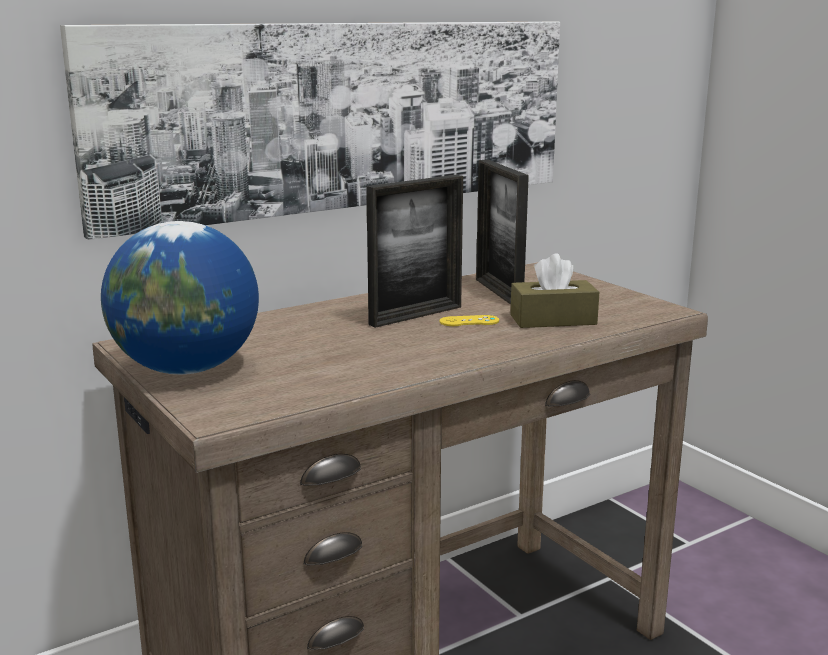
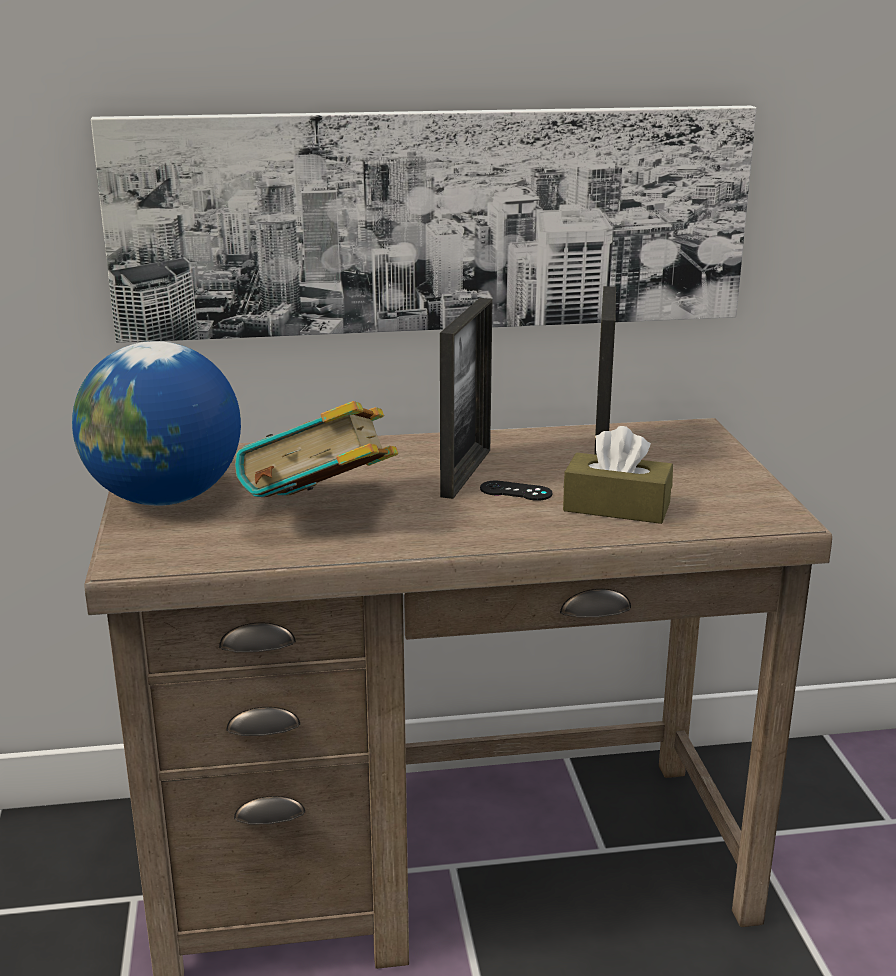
camera: 25 degrees right, 5 degrees up
picture frame [366,175,463,328] -> picture frame turned 60 degrees counterclockwise [440,298,493,499]
yellow game controller [440,315,499,326] -> black game controller [480,480,552,501]
none -> book [235,401,398,497]

